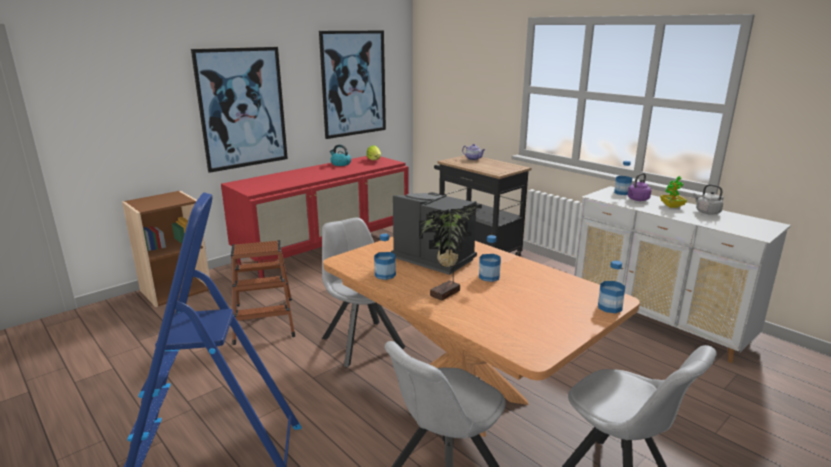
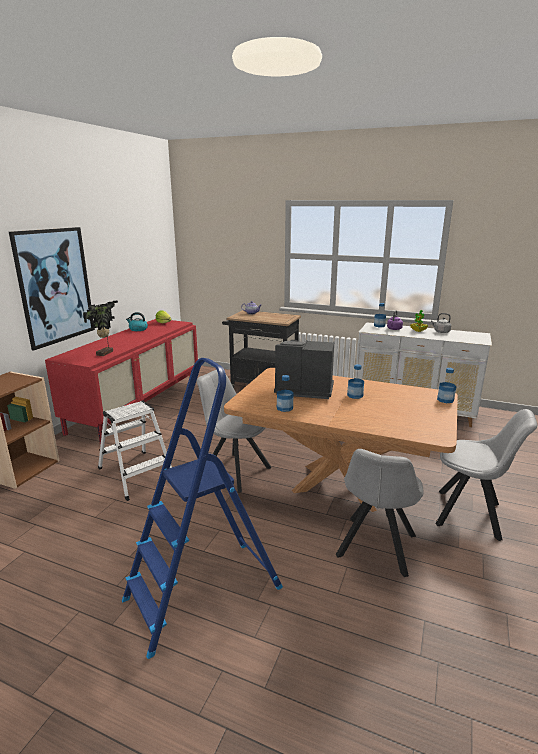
camera: 25 degrees left, 0 degrees up
brown step ladder [231,240,295,345] -> white step ladder [98,400,172,501]
picture [319,30,386,139] -> none
potted plant [419,205,482,301] -> potted plant moved to [83,300,118,356]

